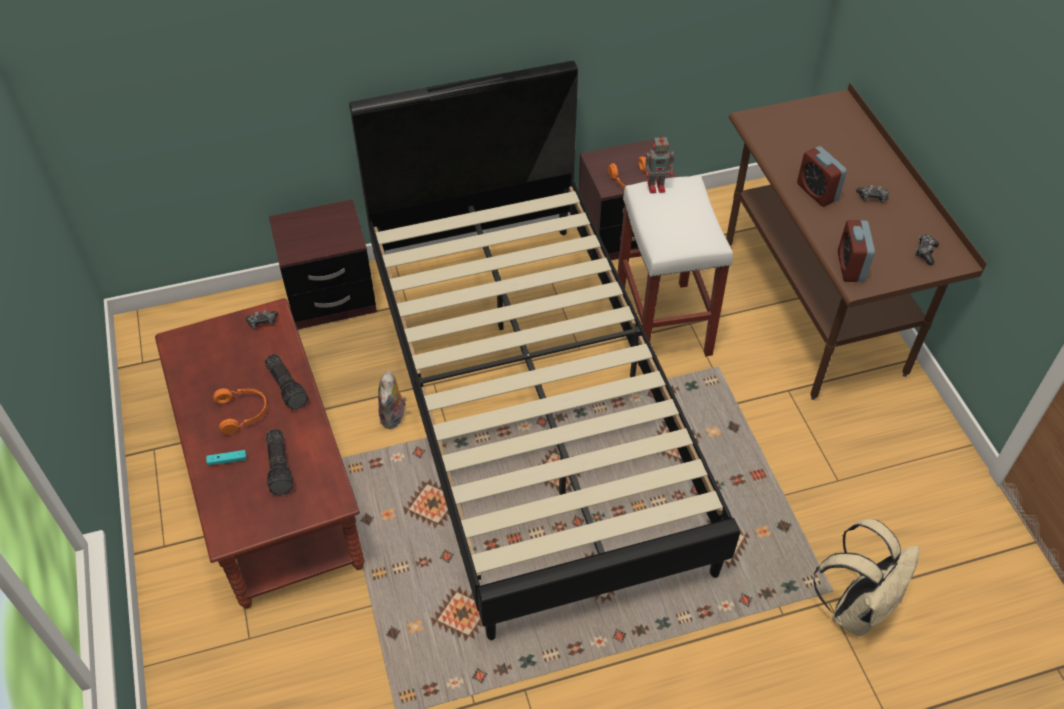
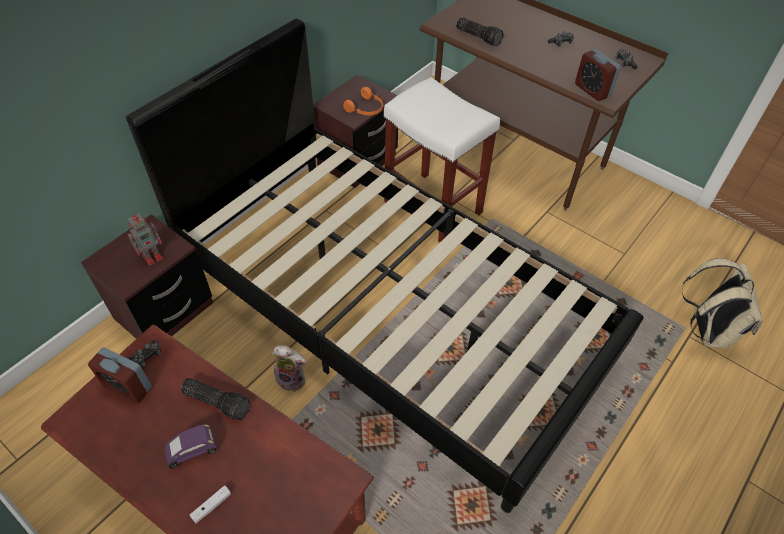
camera: 35 degrees left, 0 degrees up
turquoise game controller [206,450,247,465] -> white game controller [190,485,231,524]
orange headphones [213,388,267,435] -> purple toy car [164,424,217,468]
flashlight [266,429,293,496] -> flashlight moved to [456,17,504,46]
plush toy [378,371,407,429] -> plush toy turned 45 degrees counterclockwise [273,345,306,392]
toy robot [645,134,674,193] -> toy robot moved to [128,213,163,266]
alarm clock [797,146,847,207] -> alarm clock moved to [88,347,152,403]

